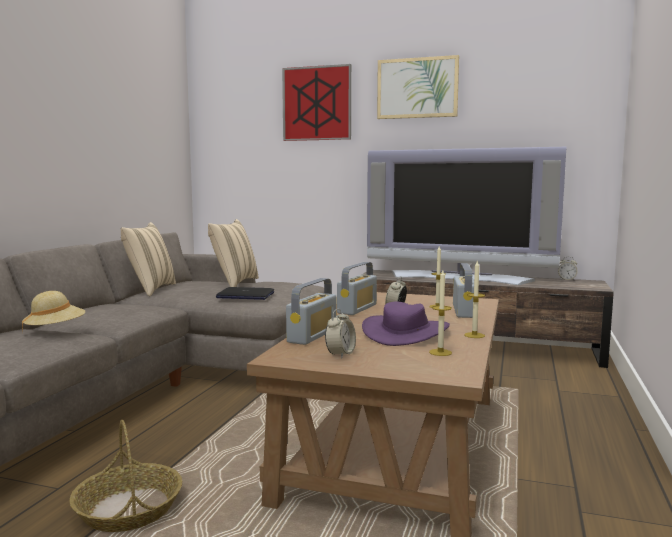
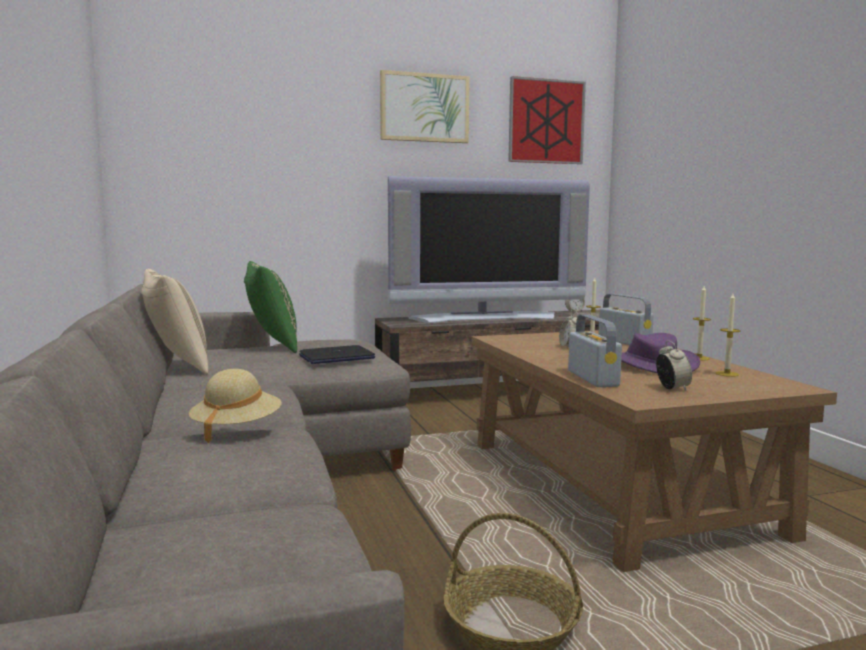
camera: 35 degrees left, 0 degrees up
beige pillow [208,219,259,287] -> green pillow [244,261,297,353]
picture [282,64,351,141] -> picture moved to [508,76,586,164]
radio [337,262,377,315] -> none

